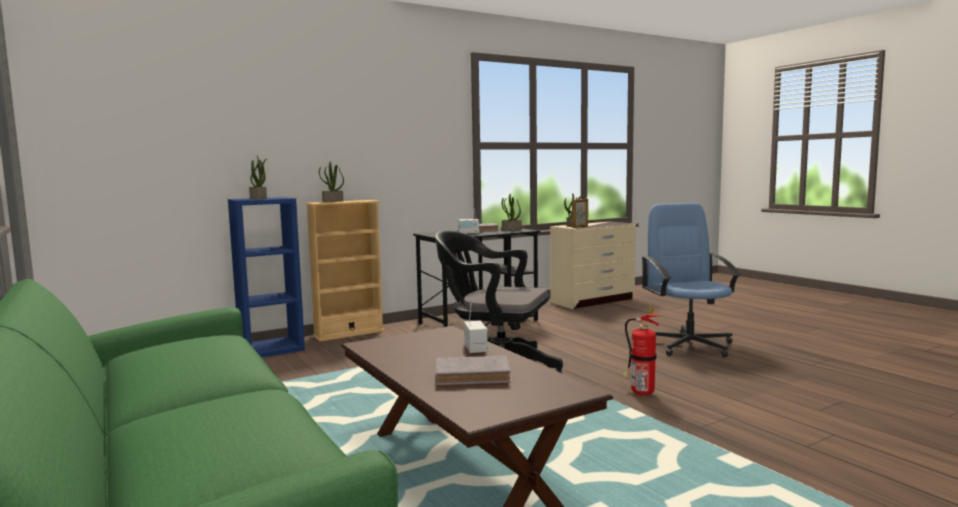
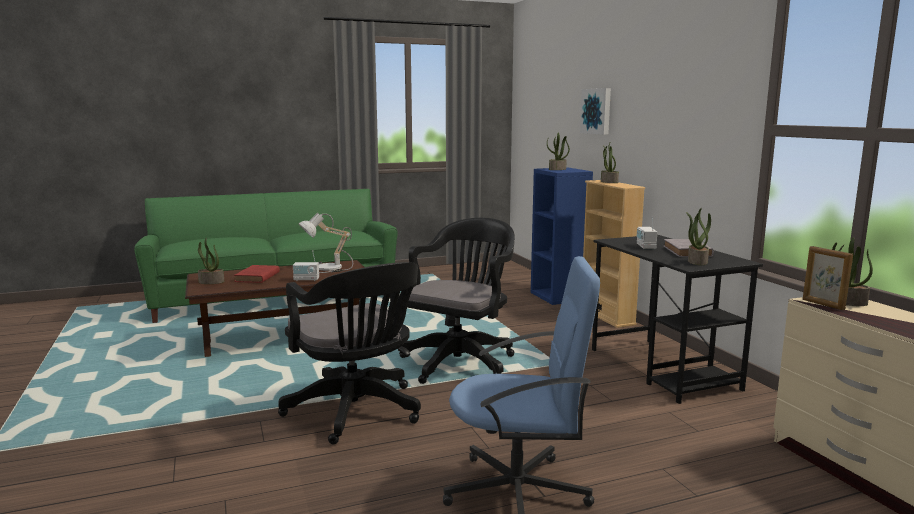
camera: 100 degrees right, 5 degrees up
grey book [436,356,511,385] -> red book [234,265,280,283]
fire extinguisher [622,307,660,396] -> black office chair [278,262,421,444]
none -> potted plant [198,238,224,284]
none -> table lamp [299,213,353,273]
none -> picture [580,88,611,135]

